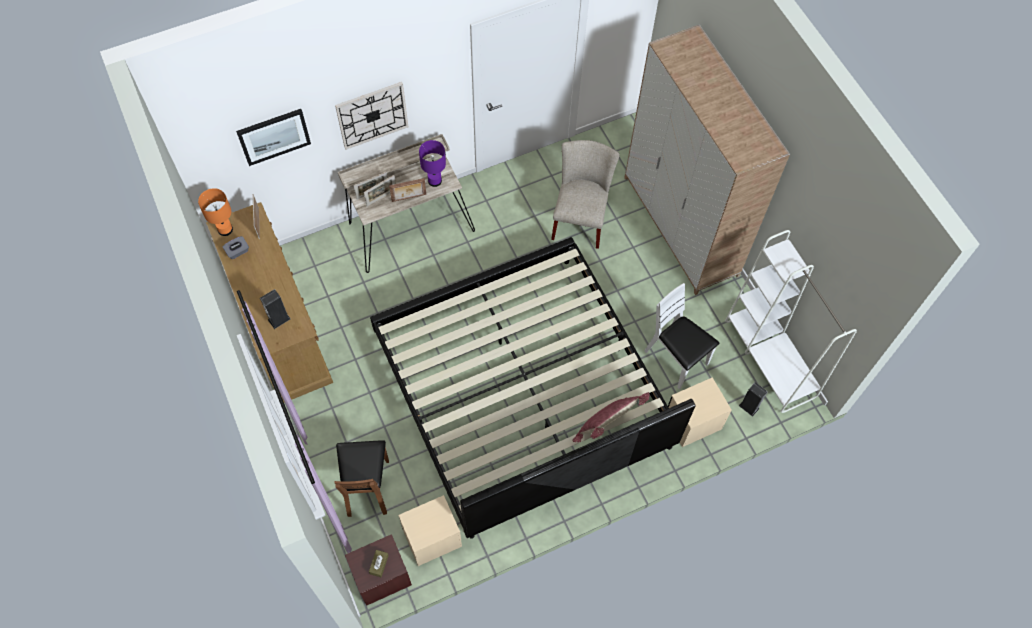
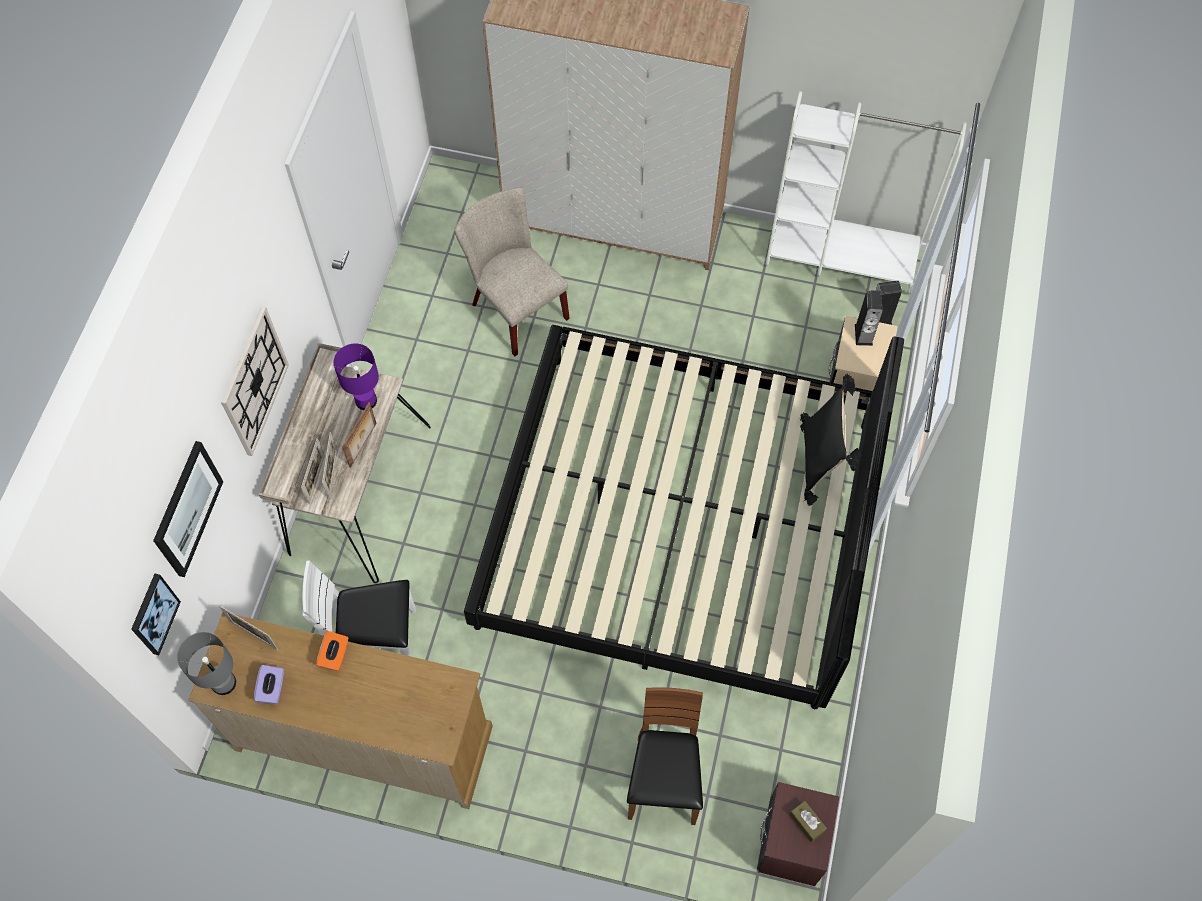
camera: 50 degrees left, 0 degrees up
orange table lamp [198,188,233,236] -> grey table lamp [177,632,236,695]
grey tissue box [222,236,249,259] -> purple tissue box [254,665,284,704]
speaker [260,289,290,329] -> speaker moved to [855,291,883,346]
brown chair [334,440,389,517] -> brown chair turned 120 degrees counterclockwise [627,687,703,825]
beige nightstand [398,495,462,566] -> none
red pillow [572,392,650,442] -> black pillow [800,373,861,505]
white chair [644,283,719,389] -> white chair moved to [302,560,416,657]
none -> picture [131,574,181,655]
none -> orange tissue box [316,631,348,671]

